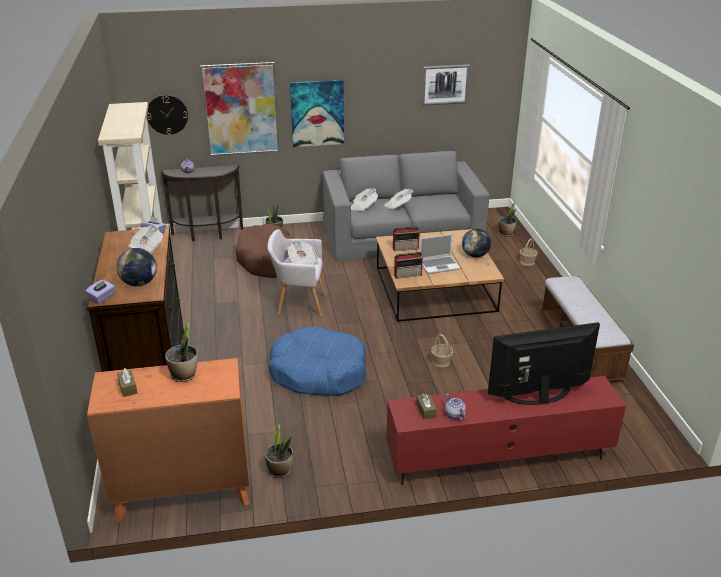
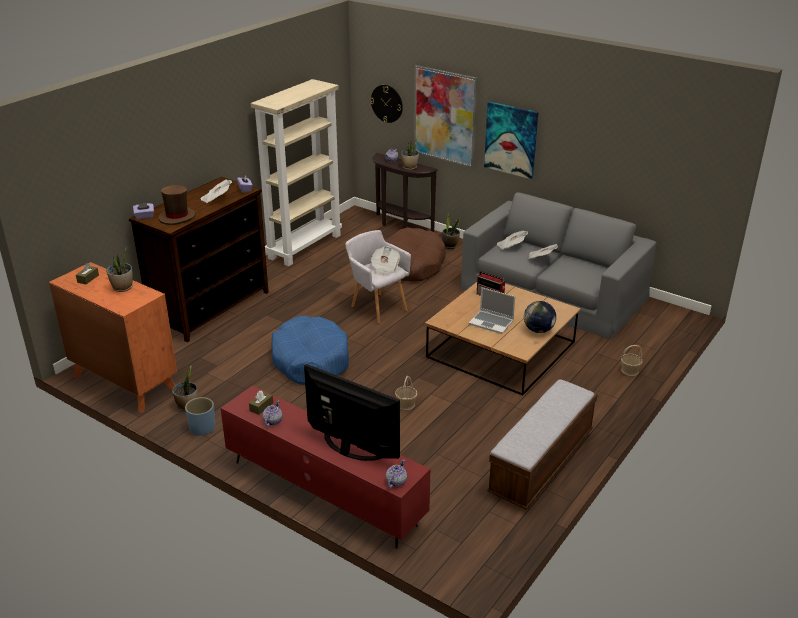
camera: 45 degrees right, 0 degrees up
globe [117,248,157,286] -> brown hat [159,185,195,225]
radio [394,252,423,279] -> none
picture [421,64,470,106] -> none
potted plant [498,202,517,237] -> potted plant moved to [401,136,419,170]
none -> blue planter [185,397,215,436]
none -> teapot [386,459,407,488]

